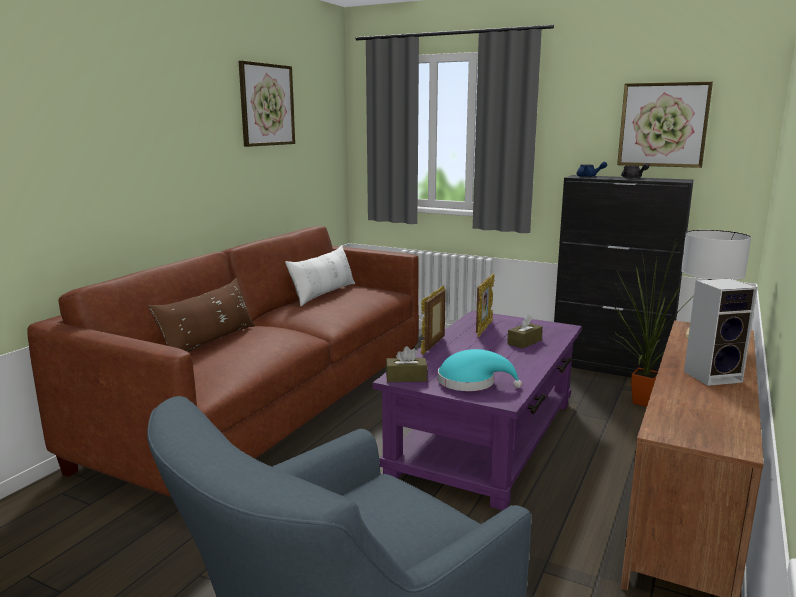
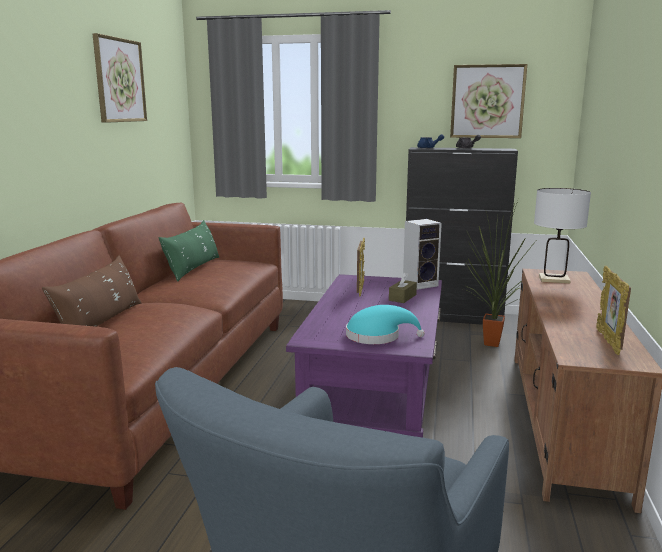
camera: 15 degrees left, 0 degrees up
white pillow [285,245,355,306] -> green pillow [159,220,219,282]
brown tissue box [386,346,428,382] -> none
picture frame [421,286,446,355] -> picture frame moved to [596,266,631,355]
speaker [684,278,758,386] -> speaker moved to [403,219,442,290]

